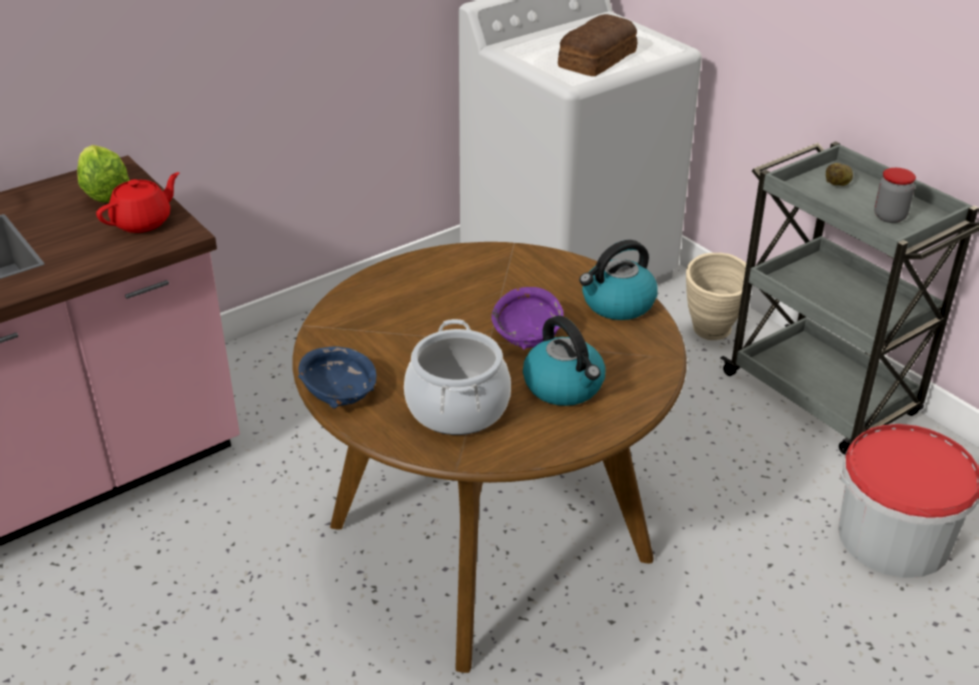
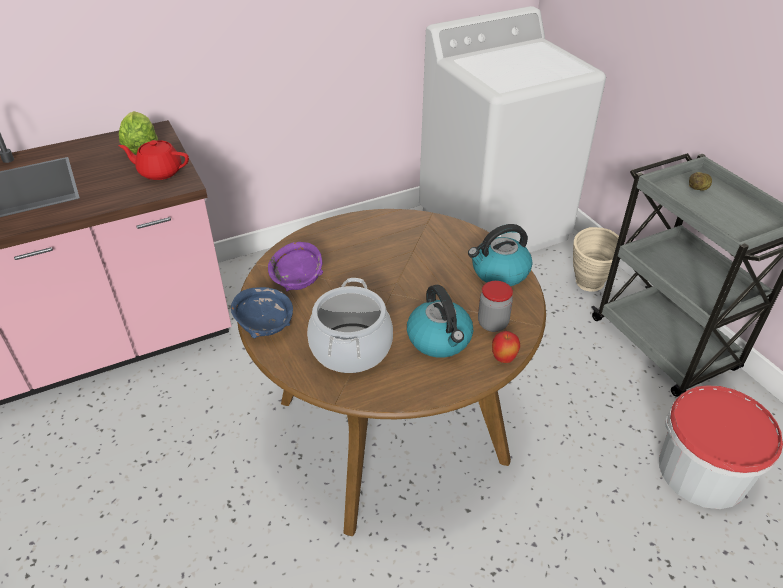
camera: 10 degrees right, 5 degrees up
red teapot [96,172,179,233] -> red teapot turned 135 degrees counterclockwise [118,140,189,180]
purple bowl [491,287,564,350] -> purple bowl moved to [268,242,323,291]
bread [558,14,637,76] -> none
jar [874,168,916,223] -> jar moved to [478,281,513,332]
none -> apple [492,331,520,363]

